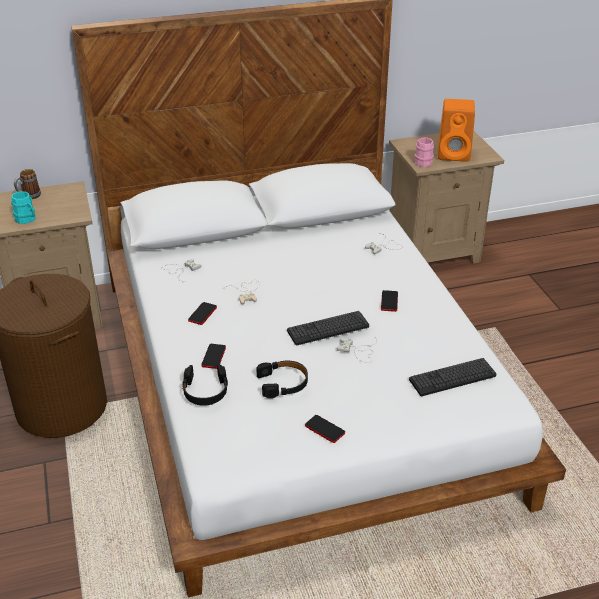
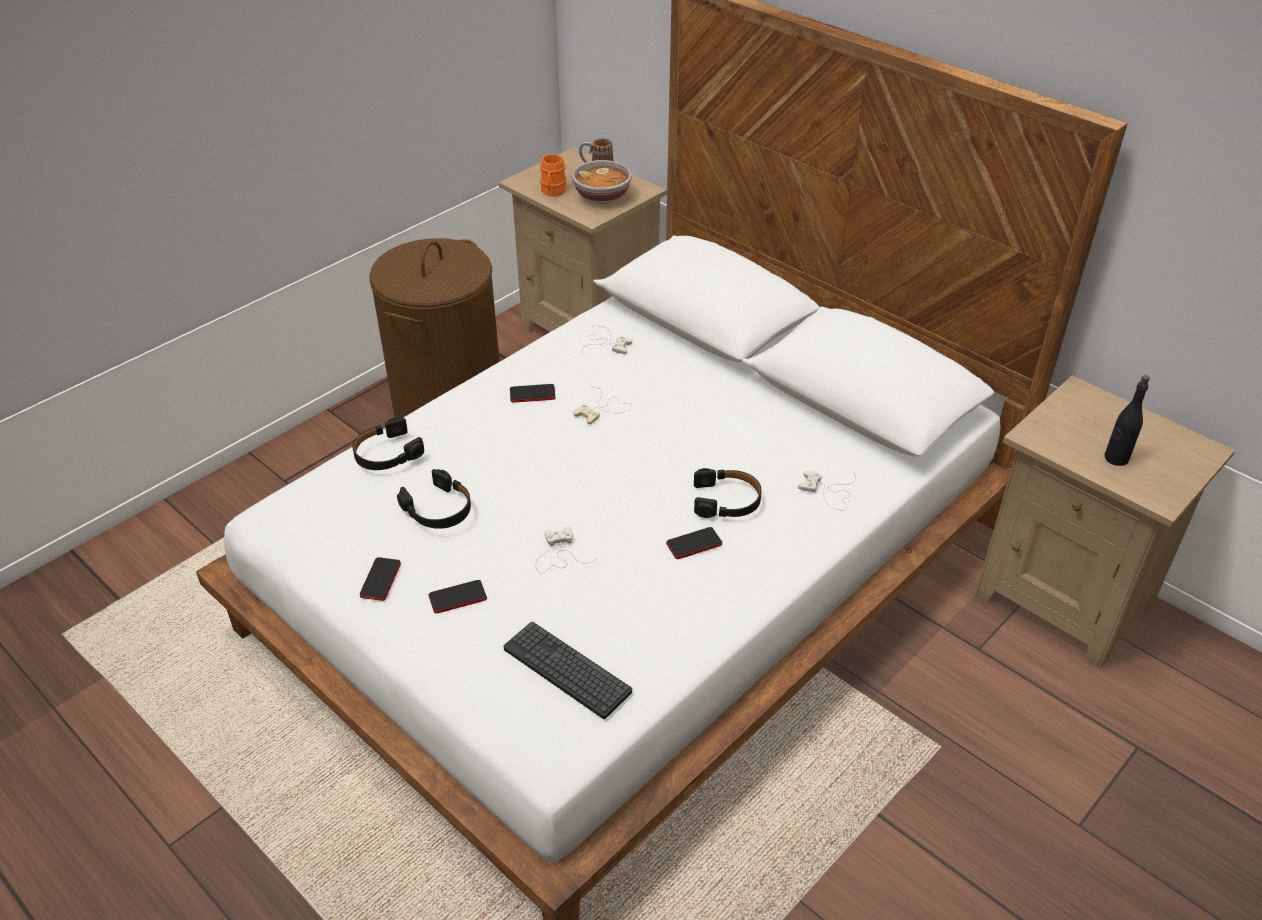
camera: 60 degrees right, 5 degrees up
turquoise mug [11,191,35,224] -> orange mug [540,154,566,197]
phone [202,344,226,369] -> phone moved to [428,580,487,613]
keyboard [287,311,369,345] -> none
pink mug [414,137,434,167] -> none
orange speaker [438,99,475,162] -> black bottle [1104,375,1150,466]
none -> bowl [572,160,632,204]
none -> black headphones [694,468,762,518]

